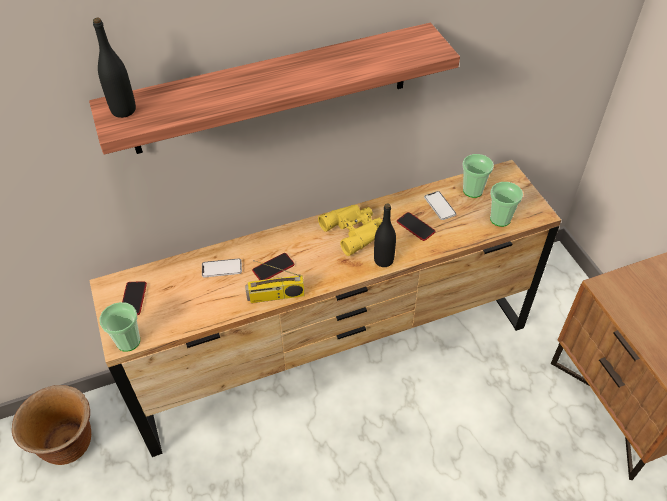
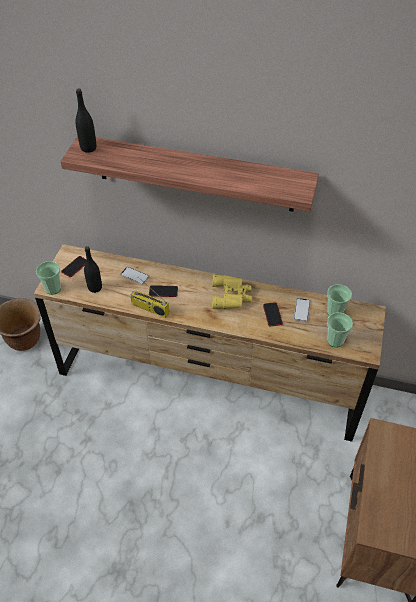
camera: 35 degrees right, 0 degrees up
black bottle [374,204,396,267] -> black bottle moved to [84,246,102,293]

